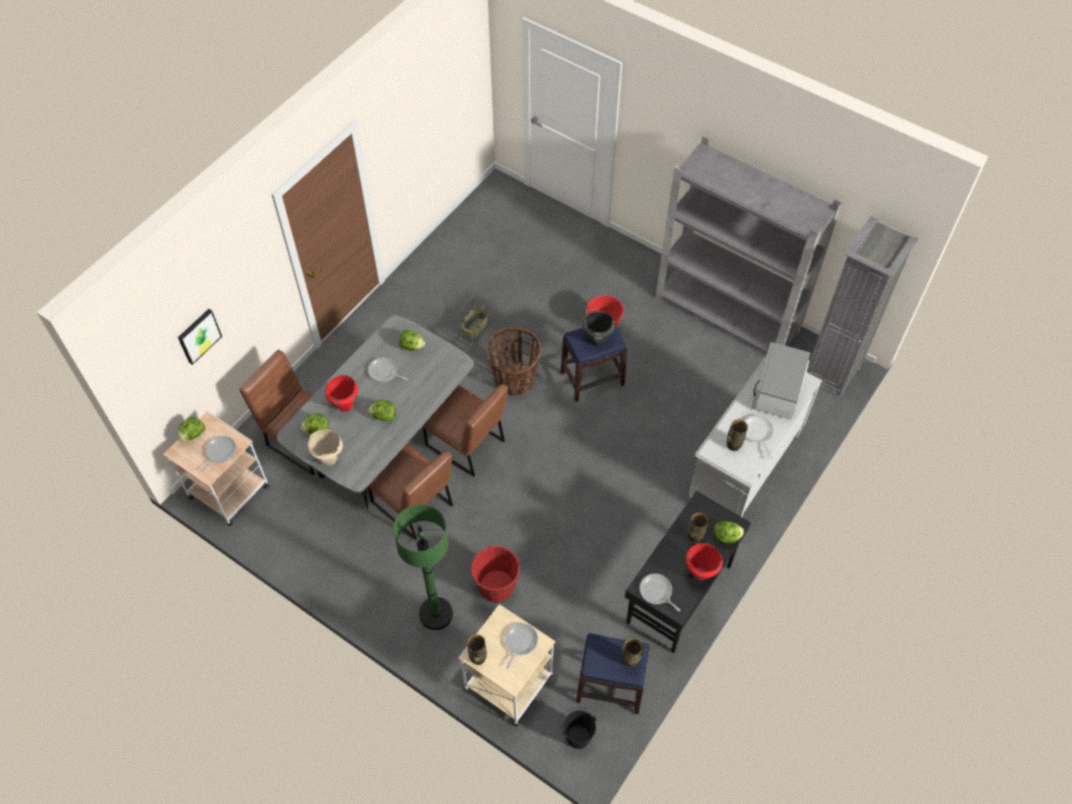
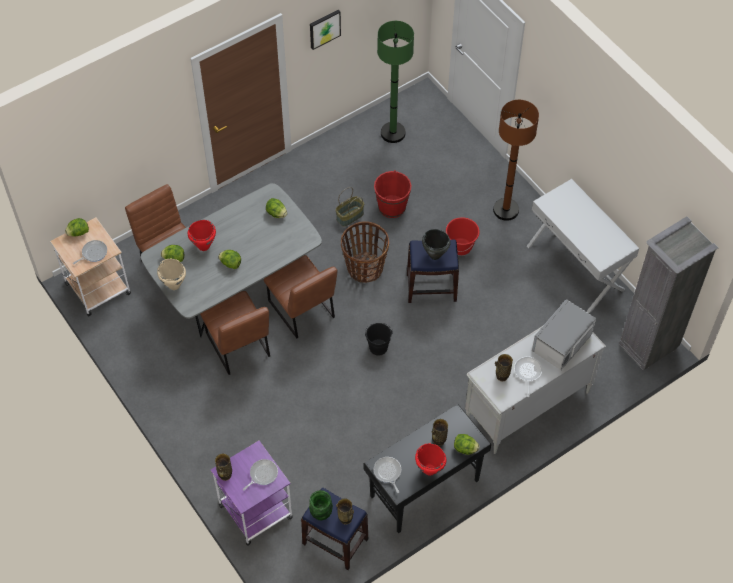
camera: 20 degrees right, 0 degrees up
picture [178,309,222,365] -> picture moved to [310,10,341,50]
frying pan [368,357,408,382] -> none
green floor lamp [393,504,453,630] -> green floor lamp moved to [377,21,414,143]
beige cart [458,604,556,726] -> purple cart [211,441,293,546]
red bucket [471,546,520,603] -> red bucket moved to [374,170,411,218]
black bucket [559,707,596,749] -> black bucket moved to [365,323,393,356]
grey bookcase [656,136,842,354] -> white console table [527,179,639,313]
none -> green vase [309,490,333,521]
none -> brown floor lamp [493,100,539,221]

